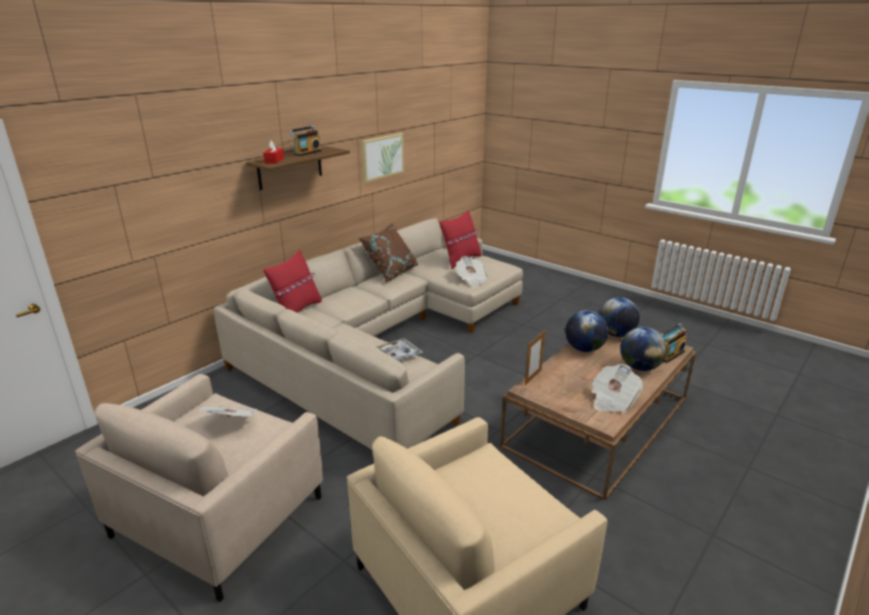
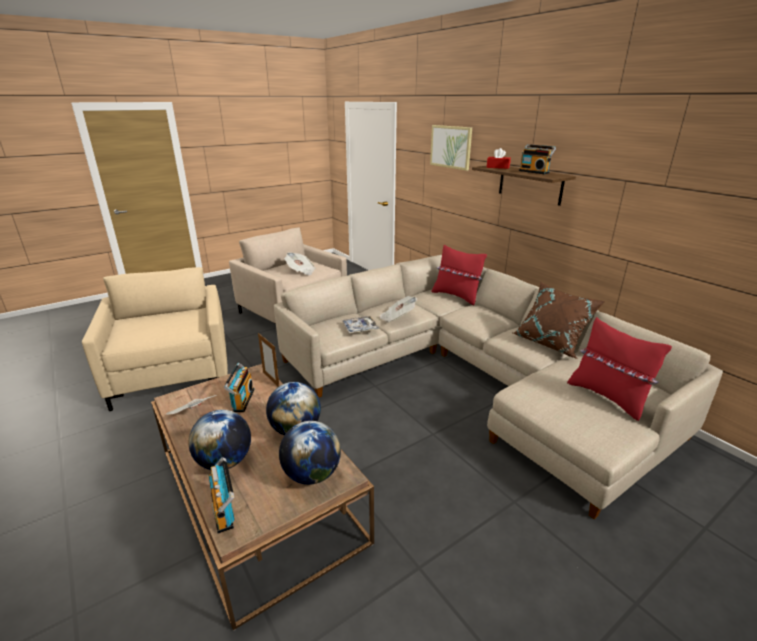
camera: 105 degrees right, 0 degrees up
picture [362,133,404,182] -> picture moved to [430,125,472,171]
newspaper [456,256,488,287] -> newspaper moved to [379,296,418,323]
none -> radio [224,363,254,412]

